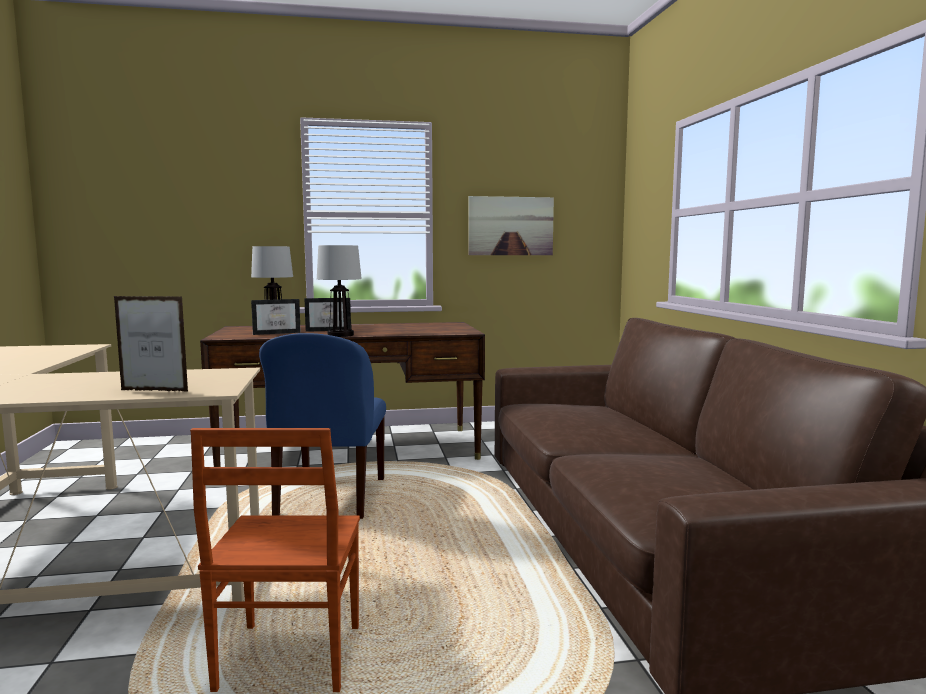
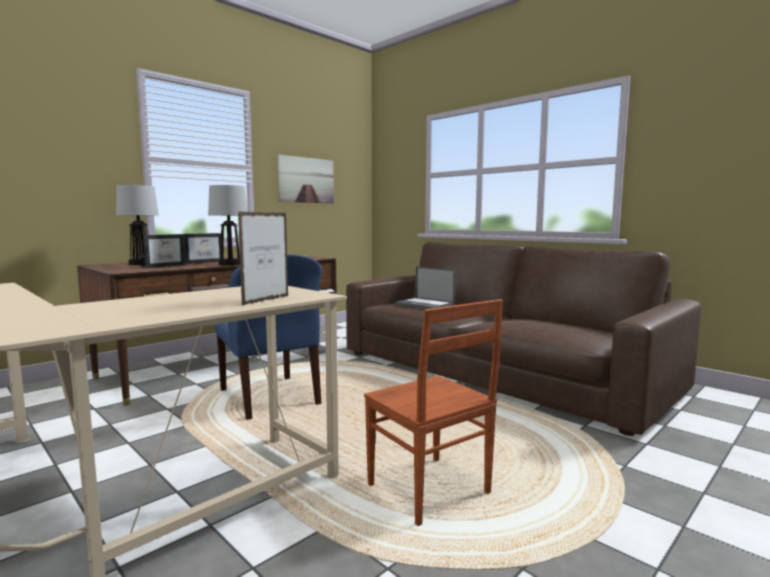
camera: 35 degrees left, 0 degrees up
picture frame [114,296,188,392] -> picture frame turned 150 degrees clockwise [238,211,288,305]
none -> laptop [394,266,456,309]

